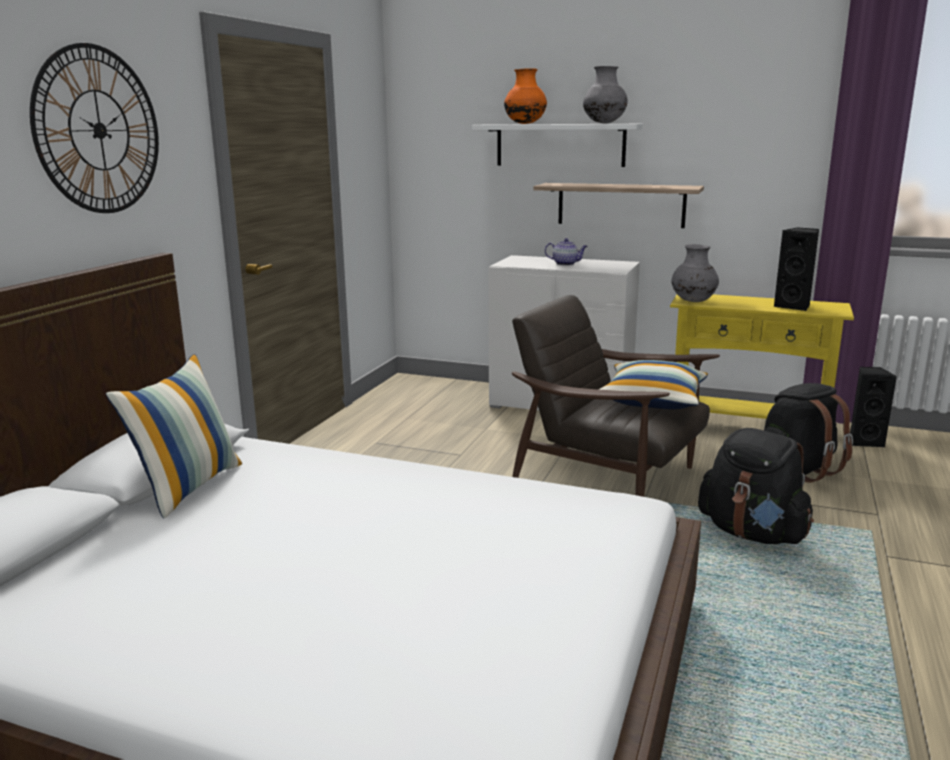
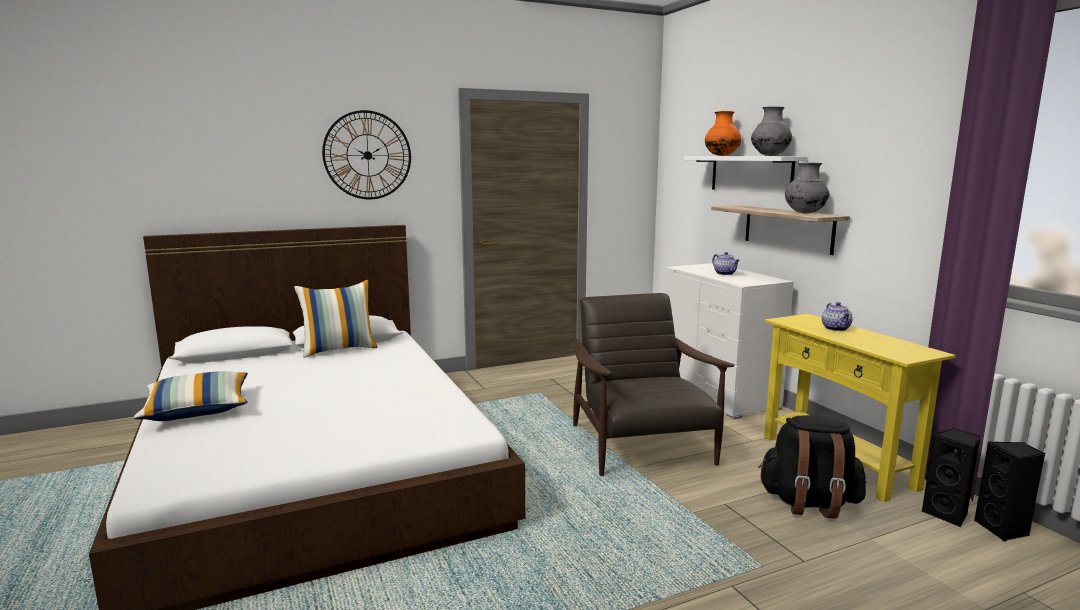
camera: 45 degrees right, 5 degrees down
pillow [599,360,708,409] -> pillow moved to [133,371,248,421]
grey vase [671,244,719,302] -> grey vase moved to [785,162,829,214]
black backpack [698,428,814,544] -> none
black speaker [774,227,819,311] -> black speaker moved to [974,441,1046,541]
none -> teapot [822,302,853,331]

